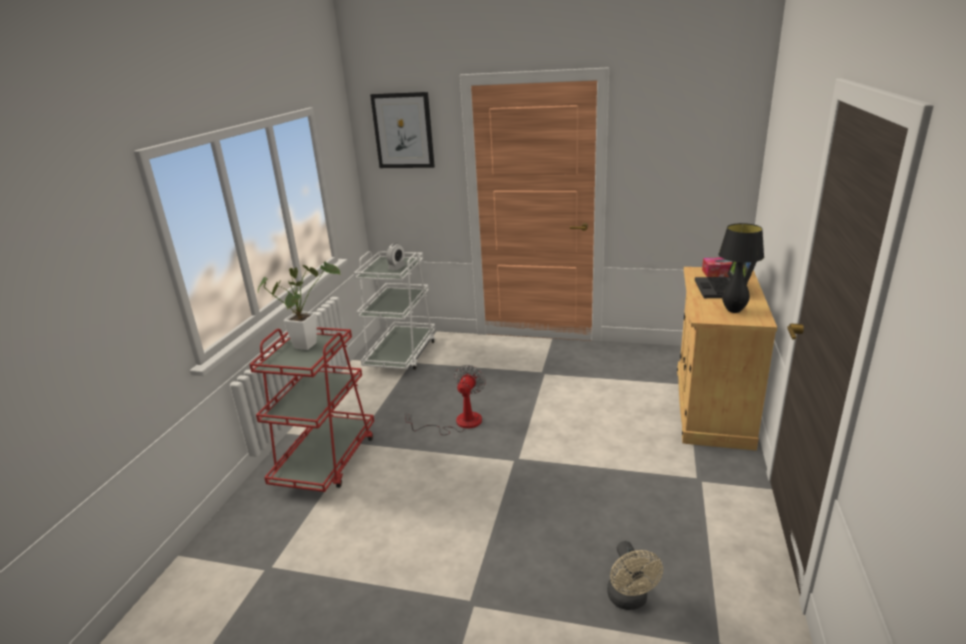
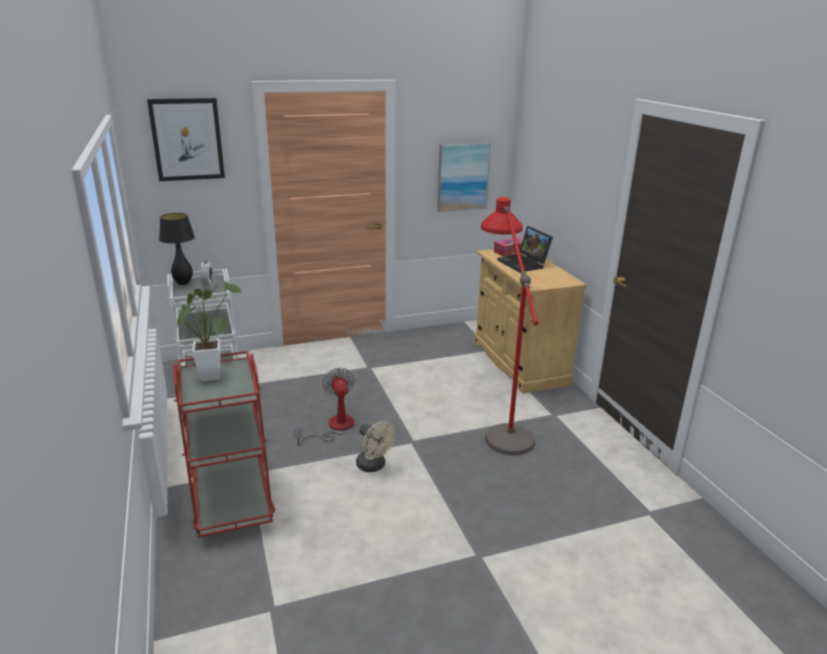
camera: 35 degrees left, 0 degrees up
beige fan [607,541,663,610] -> beige fan moved to [356,421,395,472]
black table lamp [718,223,764,313] -> black table lamp moved to [159,213,195,285]
none -> picture [437,142,491,212]
none -> red floor lamp [481,197,539,456]

